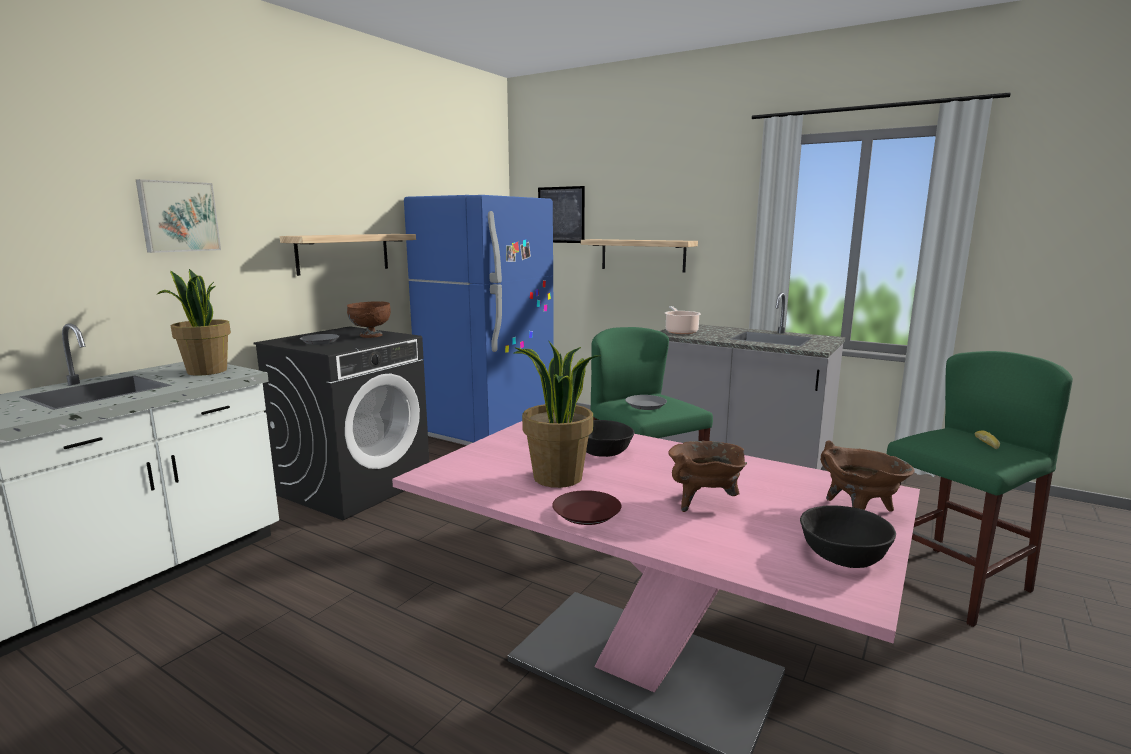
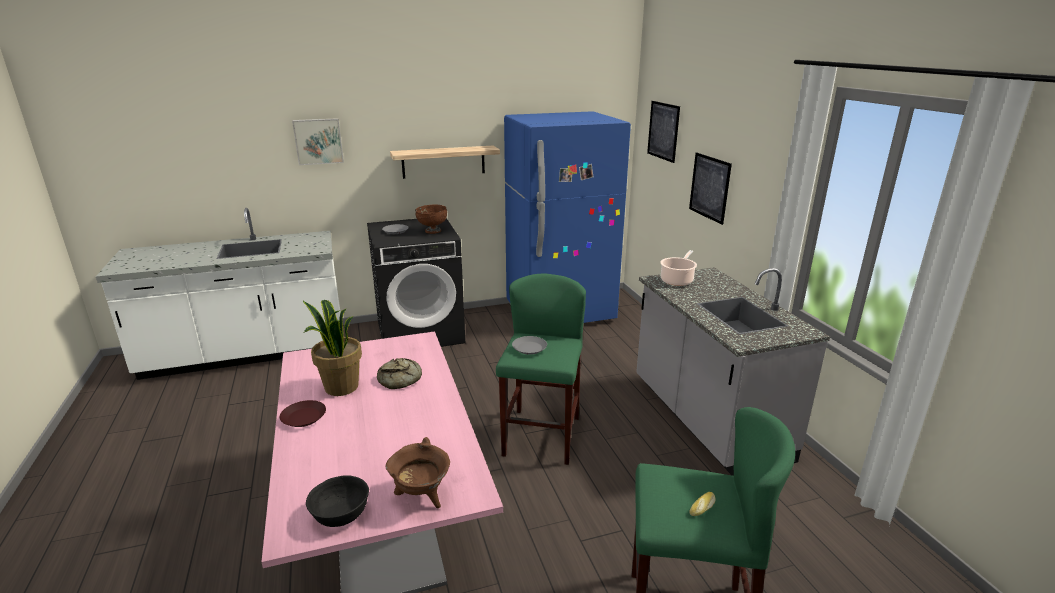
camera: 40 degrees right, 10 degrees up
potted plant [156,269,231,376] -> none
shelf [581,239,698,273] -> picture [689,153,732,225]
black bowl [586,420,635,457] -> bread [377,358,422,389]
brown cooking pot [668,441,747,512] -> none

